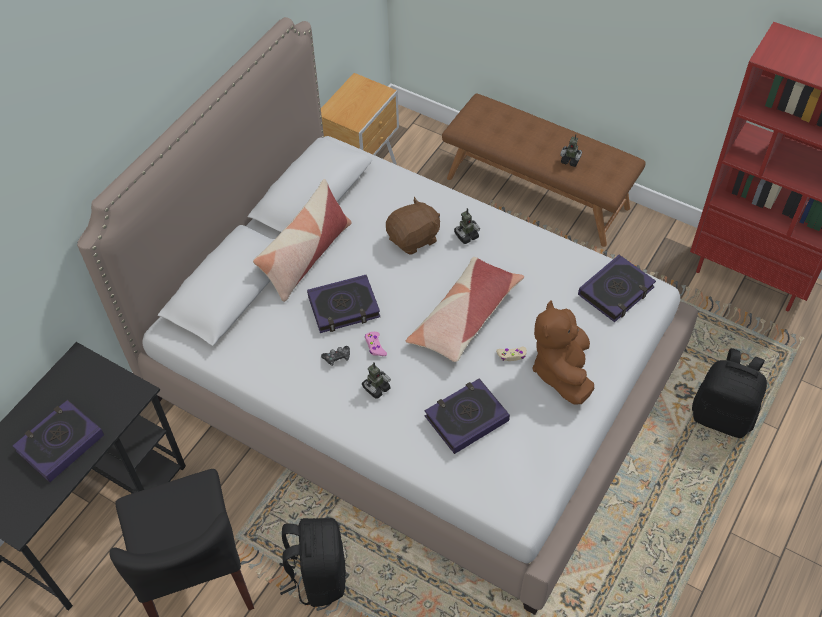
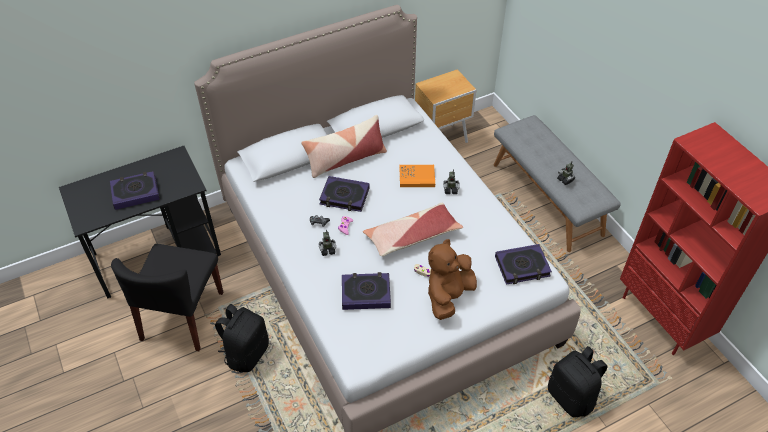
camera: 30 degrees right, 5 degrees down
brown plush toy [386,197,440,255] -> orange book [399,165,435,187]
brown bench [442,93,645,247] -> grey bench [493,115,621,252]

